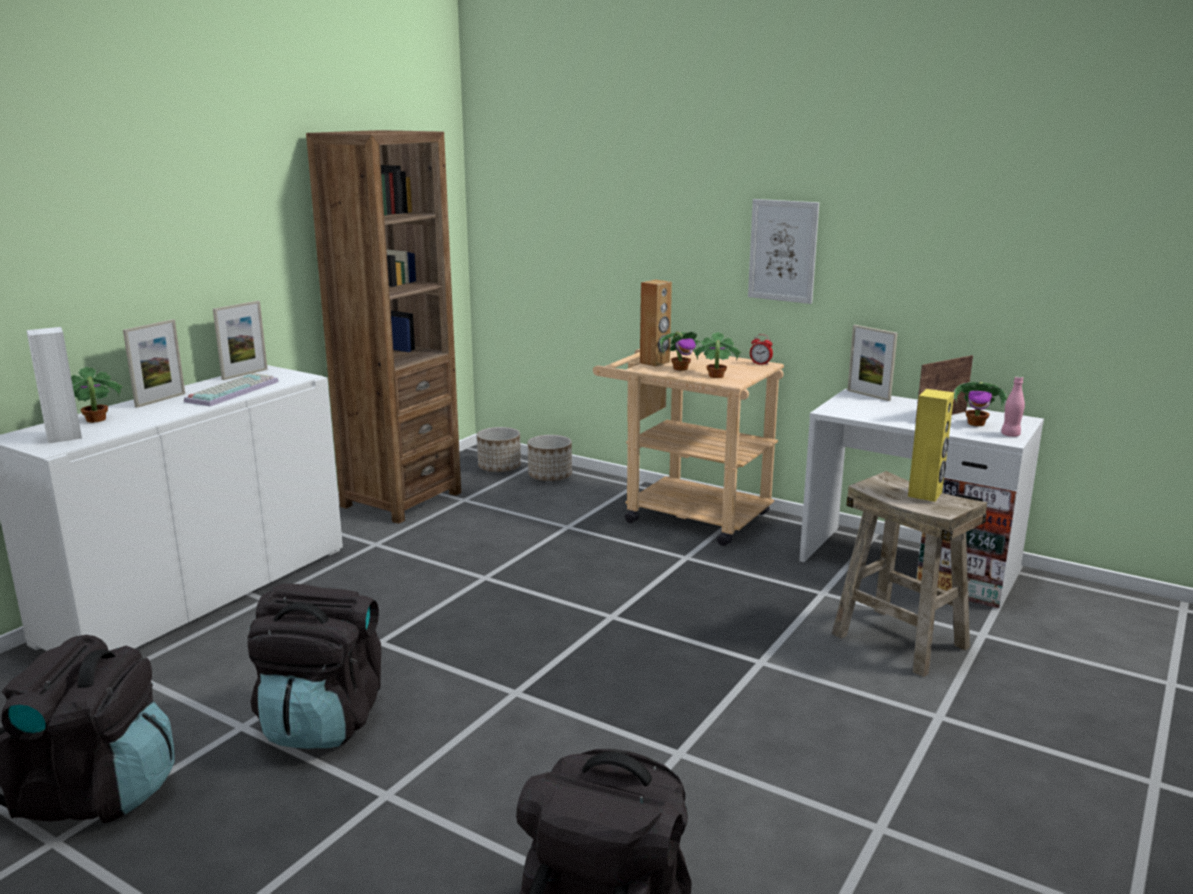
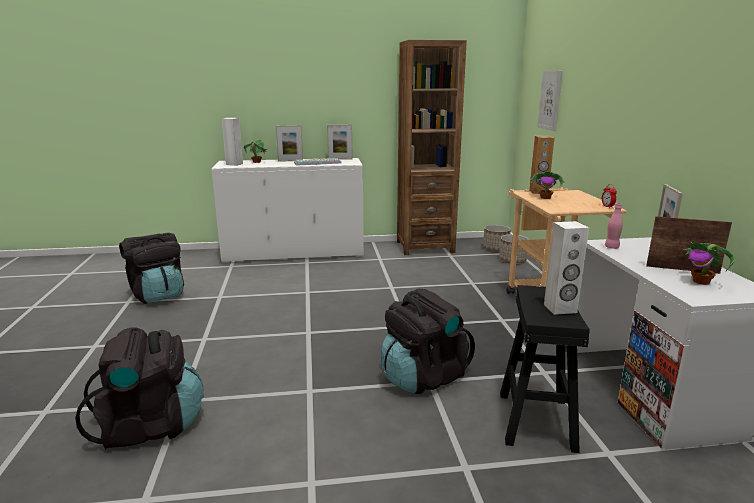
camera: 50 degrees right, 0 degrees up
black backpack [248,584,381,749] -> black backpack moved to [381,289,475,394]
potted plant [693,332,742,378] -> none
picture [748,199,819,304] -> picture moved to [537,70,563,131]
beige stool [832,471,987,677] -> black stool [500,285,590,453]
yellow speaker [908,389,954,502] -> white speaker [544,221,589,315]
pink bottle [1001,376,1025,437] -> pink bottle moved to [605,203,623,249]

